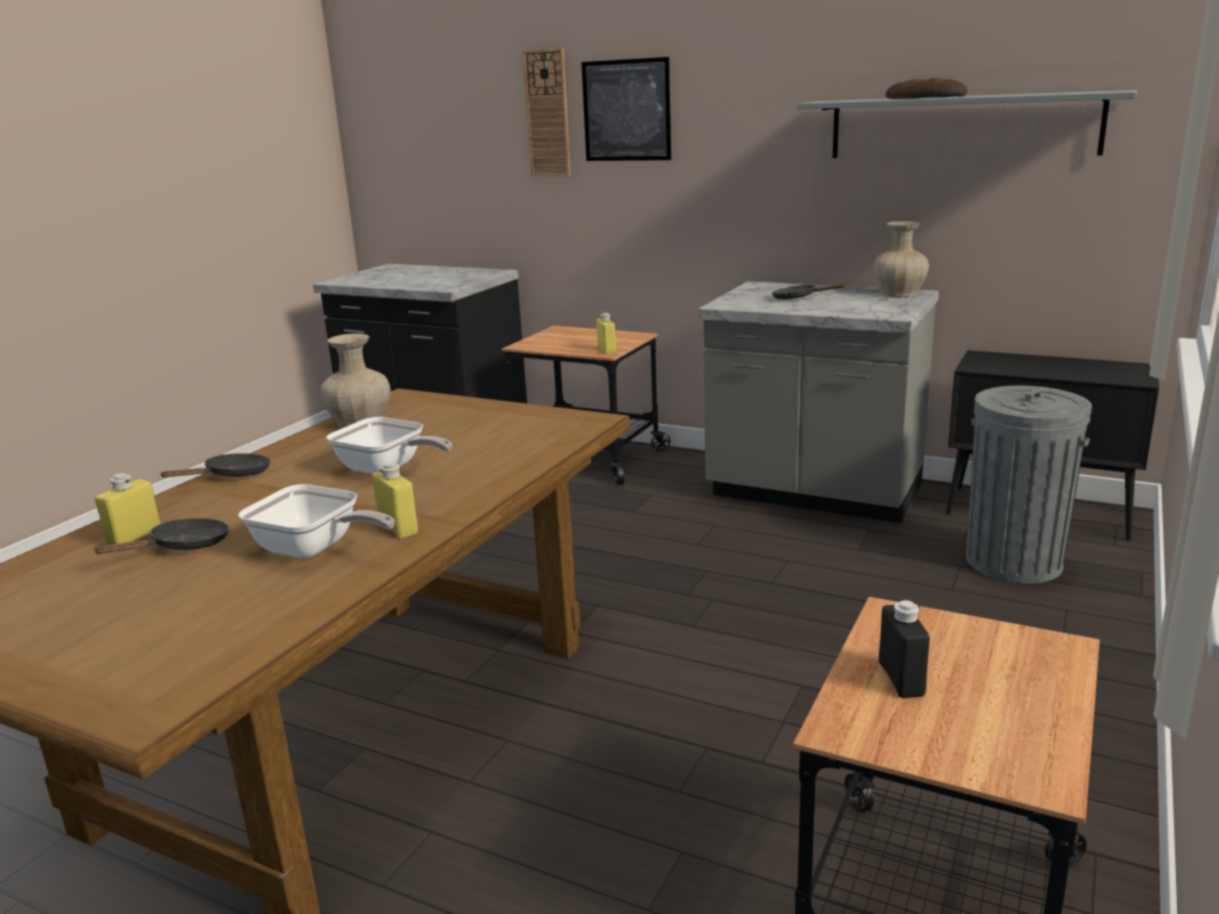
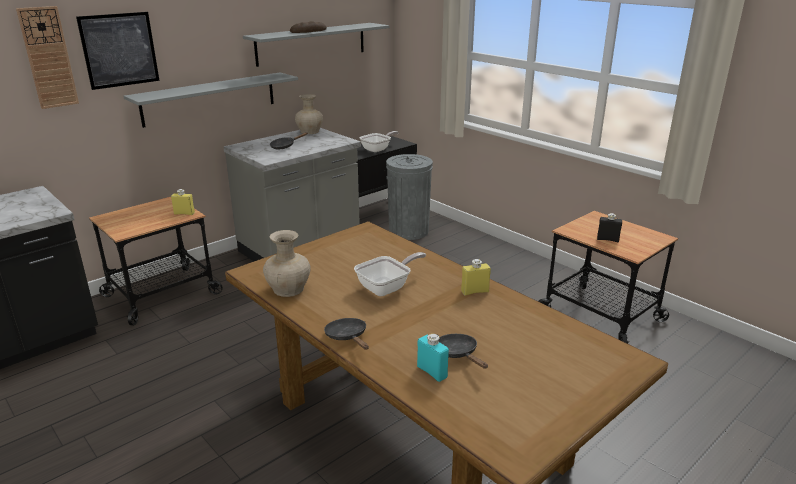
camera: 70 degrees left, 5 degrees up
yellow bottle [95,473,161,545] -> turquoise bottle [417,334,449,382]
frying pan [238,484,395,559] -> frying pan moved to [359,131,399,152]
none -> grey shelf [124,73,298,128]

